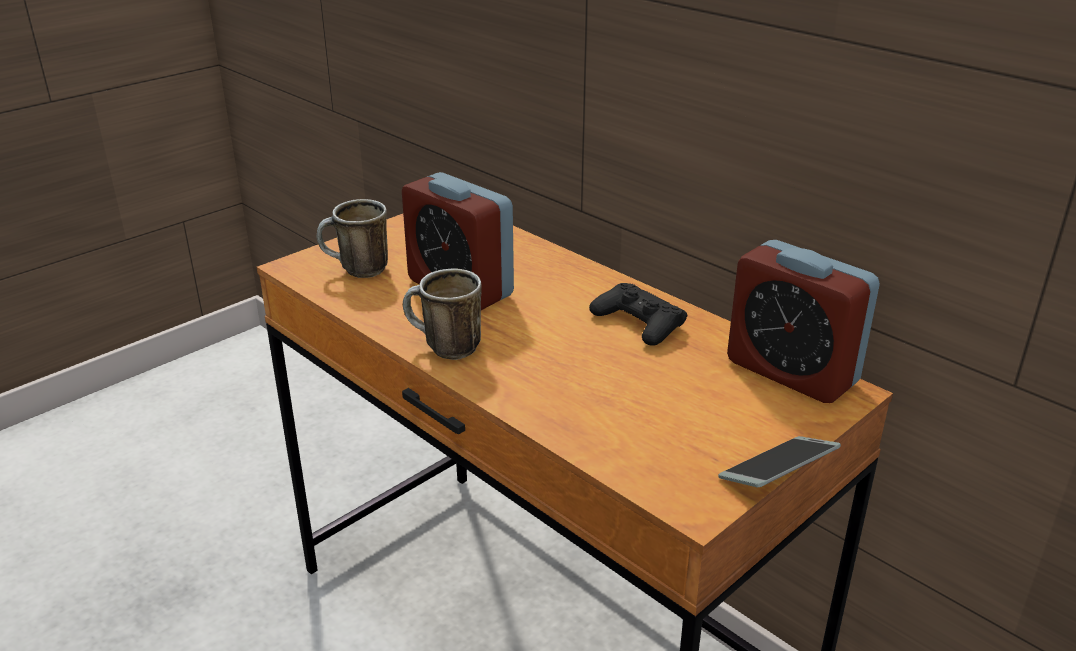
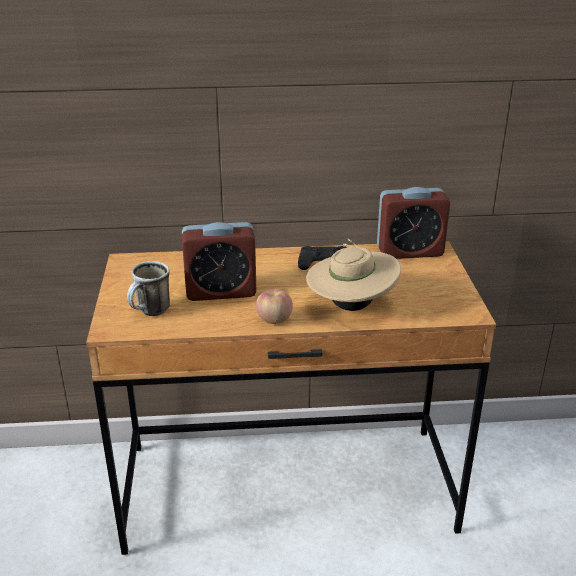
camera: 50 degrees left, 0 degrees up
mug [403,268,482,360] -> apple [256,289,293,324]
phone [718,436,841,487] -> none
none -> beige hat [306,239,401,311]

